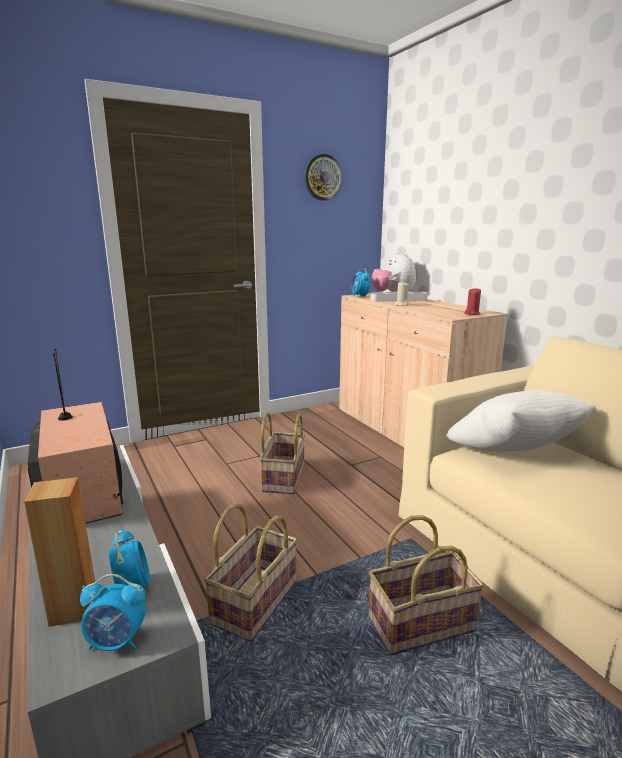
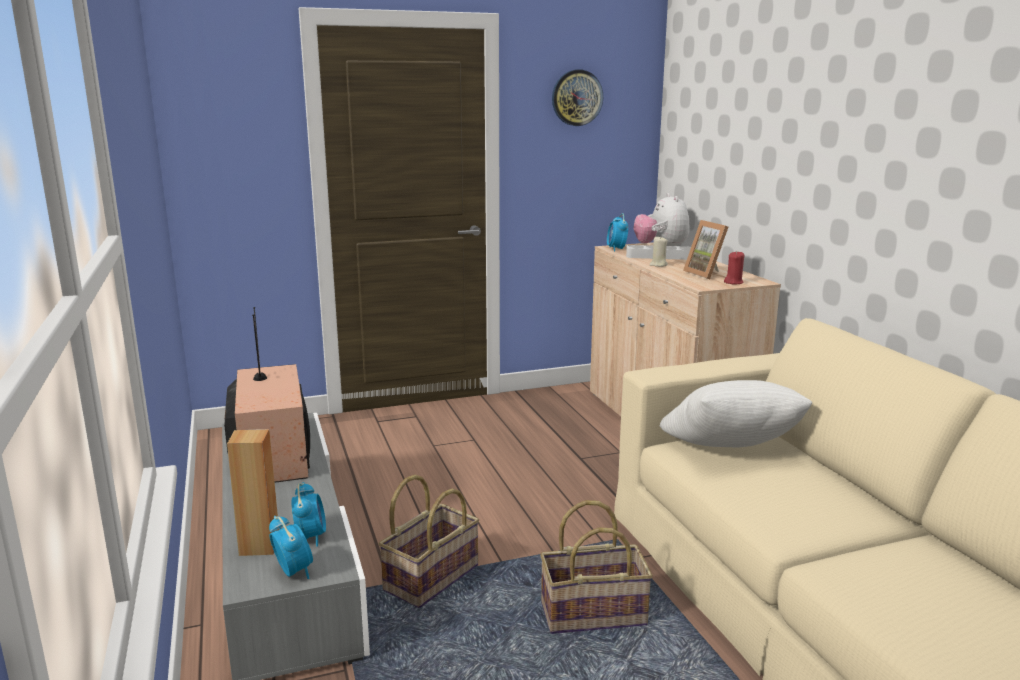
camera: 10 degrees right, 0 degrees up
alarm clock [80,574,146,651] -> alarm clock turned 135 degrees counterclockwise [269,516,313,579]
basket [259,412,305,494] -> none
none -> picture frame [683,220,728,279]

